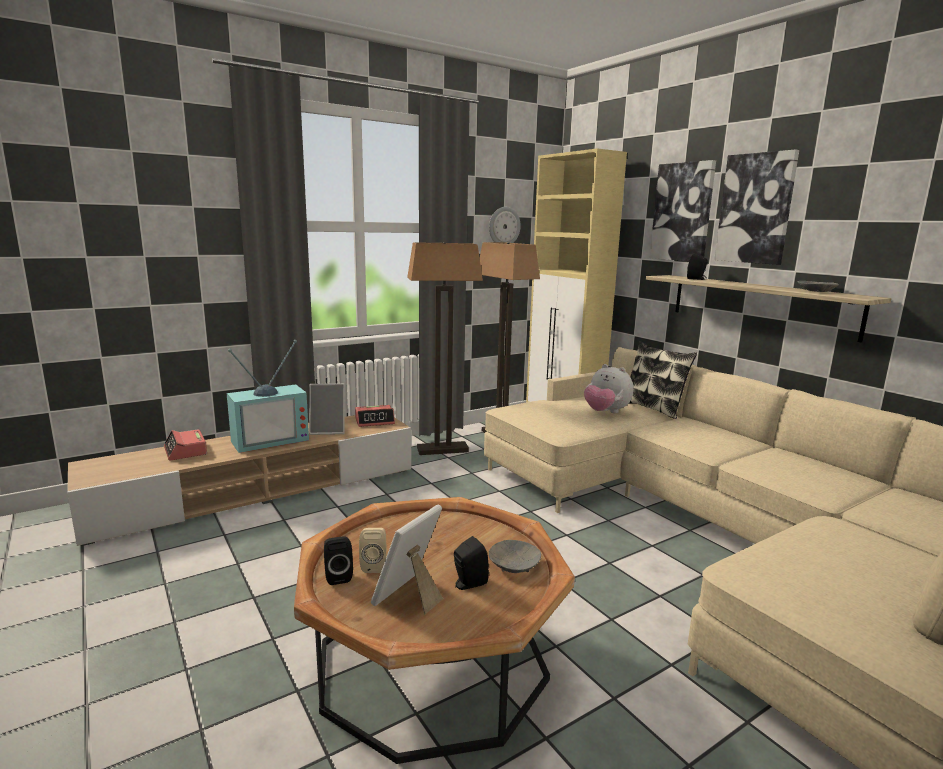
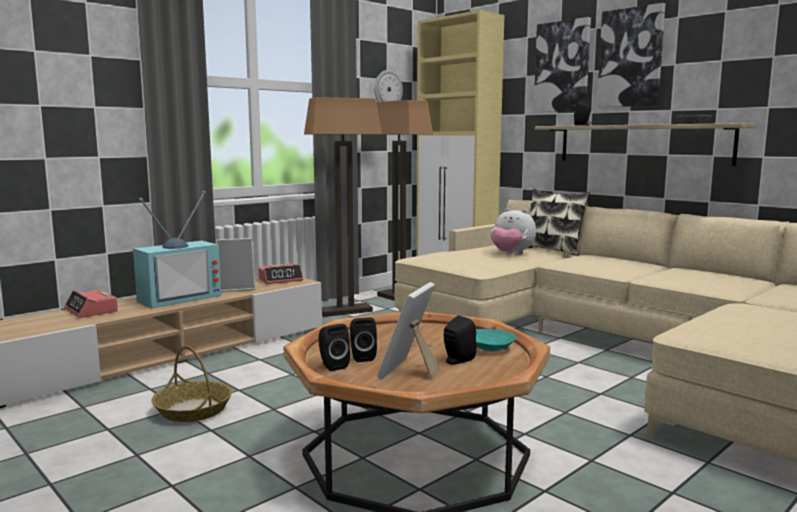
camera: 10 degrees left, 5 degrees down
beige speaker [359,528,386,573] -> black speaker [350,317,377,362]
grey bowl [489,540,541,573] -> turquoise bowl [476,329,516,351]
none -> basket [152,346,232,422]

